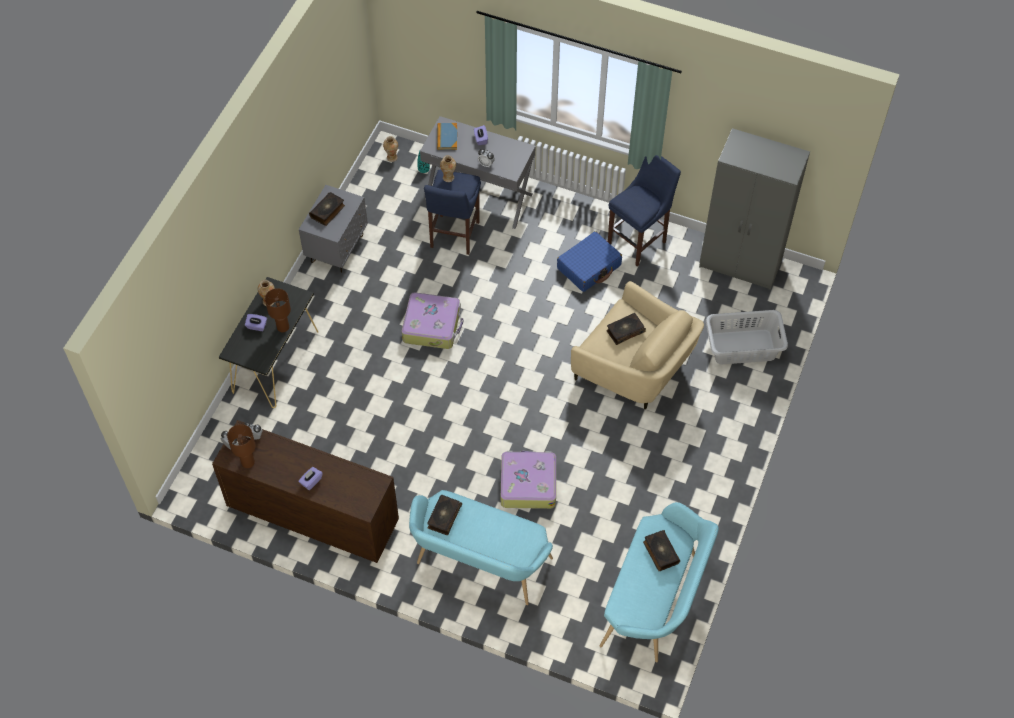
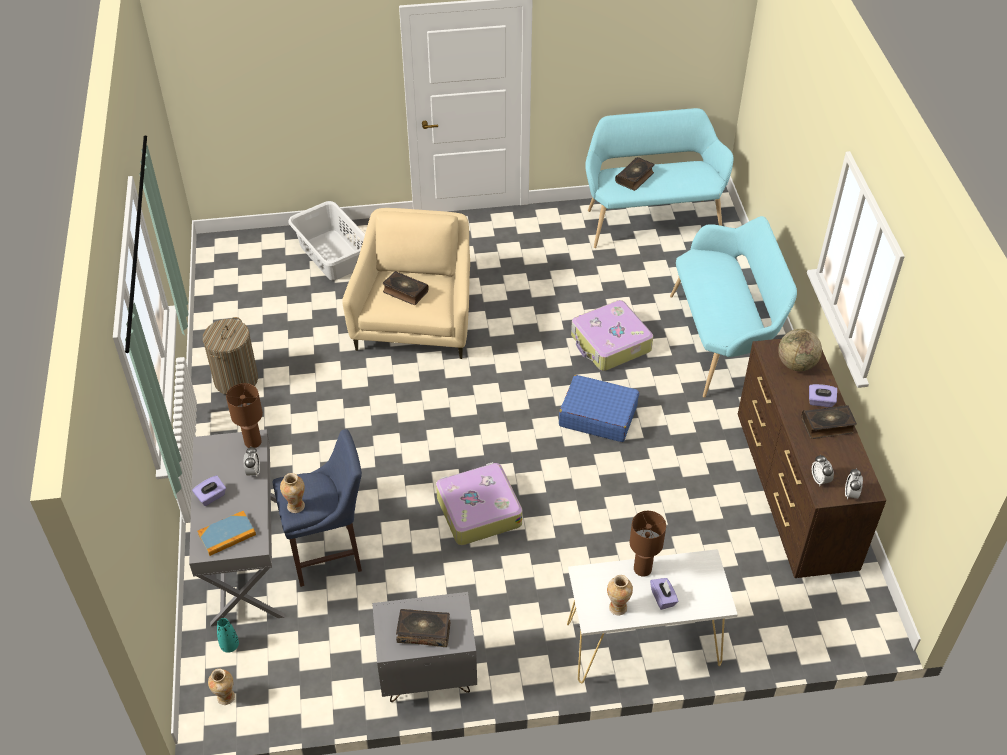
camera: 120 degrees left, 10 degrees down
black console table [219,277,318,408] -> white console table [567,549,738,683]
brown table lamp [227,424,256,468] -> brown table lamp moved to [226,383,263,448]
book [427,495,462,535] -> book moved to [801,405,857,439]
blue suitcase [557,231,622,292] -> blue suitcase moved to [559,375,639,442]
blue stool [608,155,681,267] -> laundry basket [203,317,258,395]
grey wardrobe [699,128,810,290] -> none
none -> globe [778,329,822,371]

